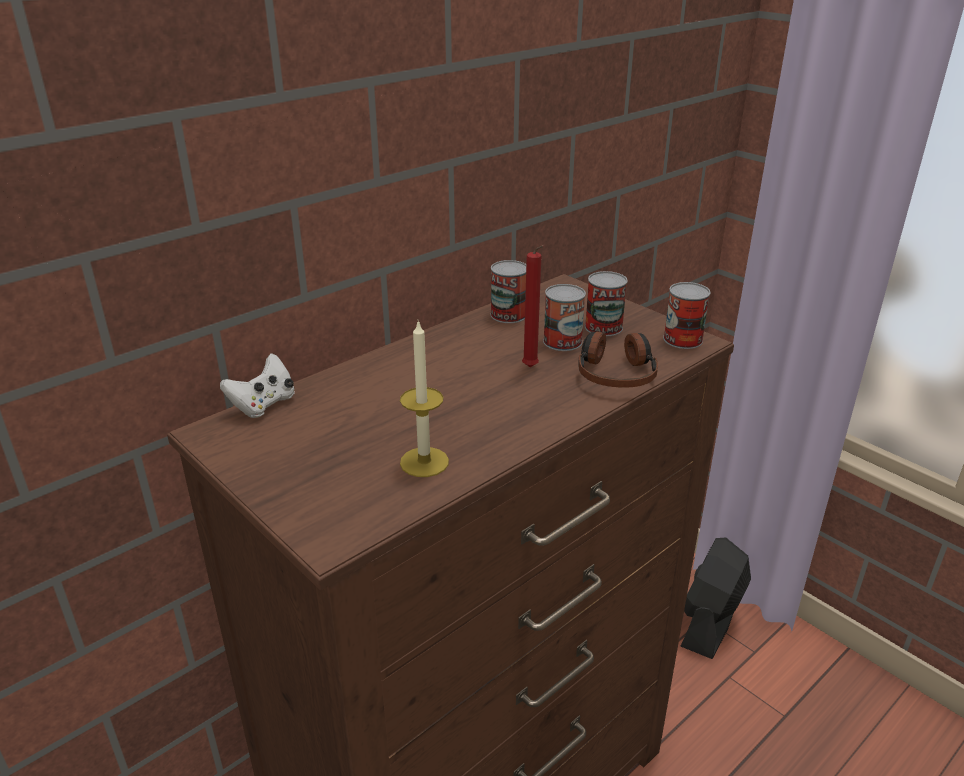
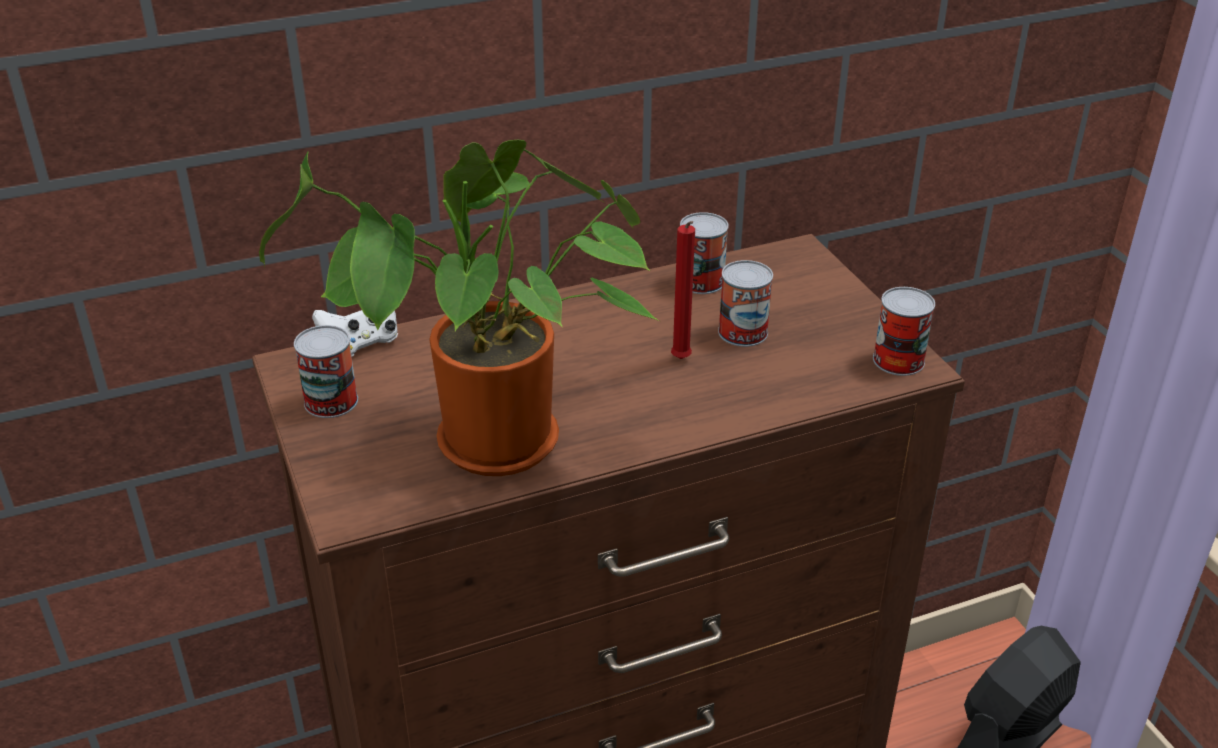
camera: 20 degrees right, 5 degrees up
candle [400,320,449,477] -> potted plant [259,140,660,476]
headphones [578,331,658,388] -> none
can [585,271,628,336] -> can moved to [294,325,358,418]

